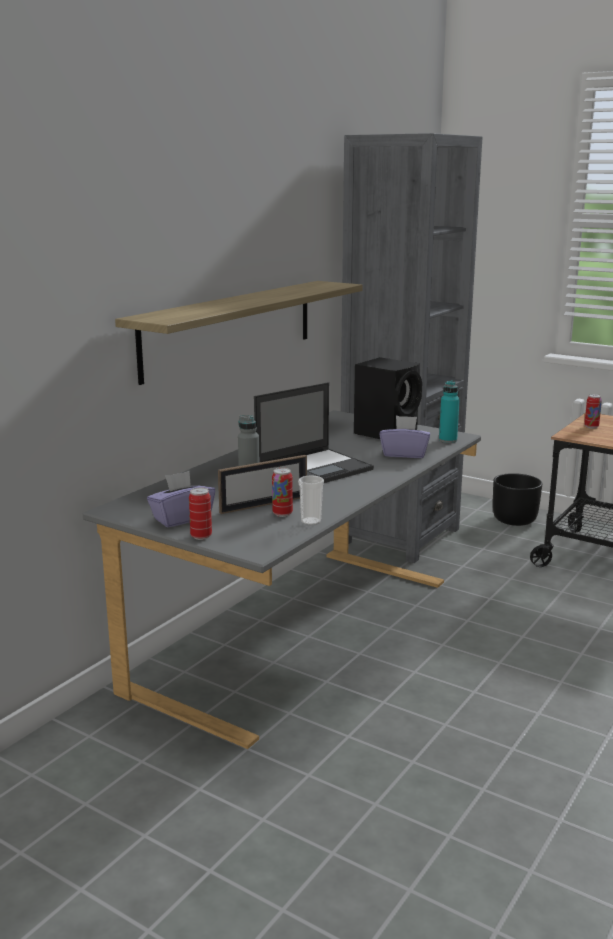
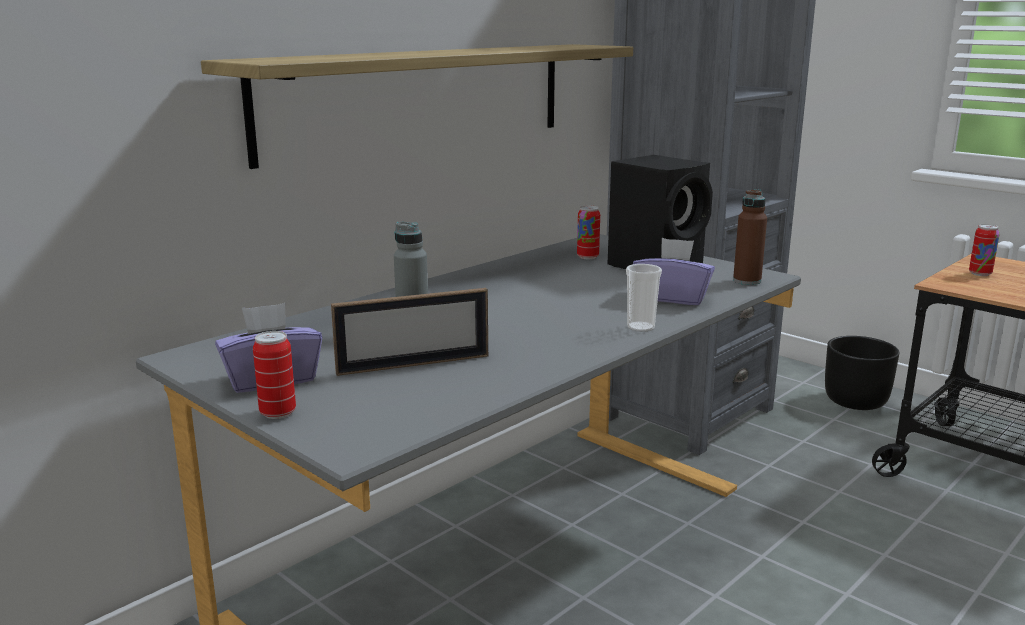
camera: 10 degrees right, 0 degrees up
laptop [254,382,374,483] -> none
can [272,468,293,517] -> can moved to [577,206,600,259]
cup [298,475,324,525] -> cup moved to [626,264,662,332]
turquoise bottle [439,380,460,443] -> brown bottle [733,189,767,285]

